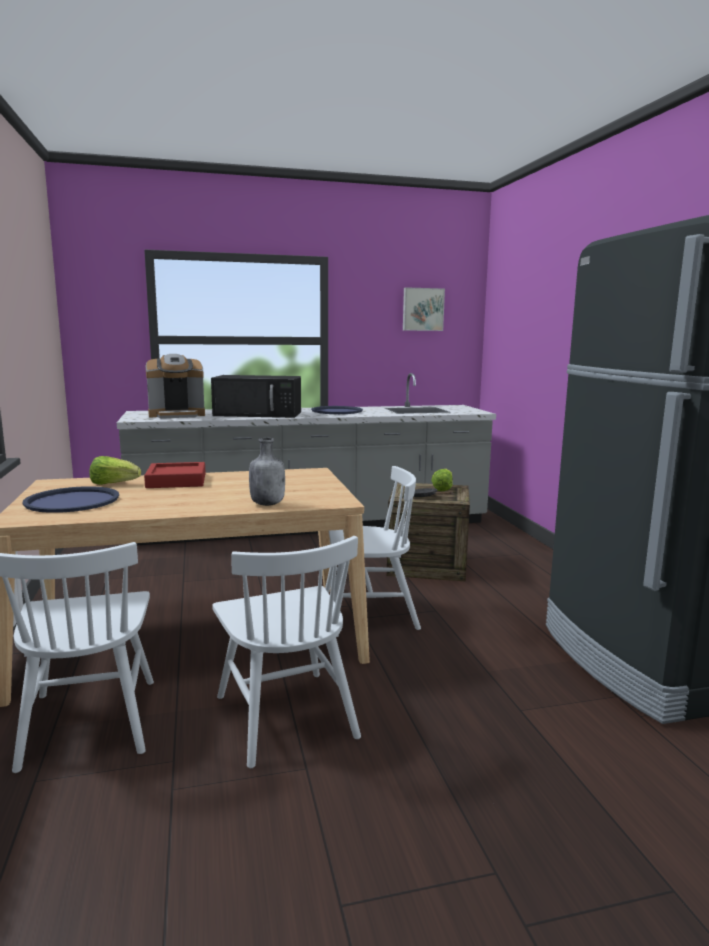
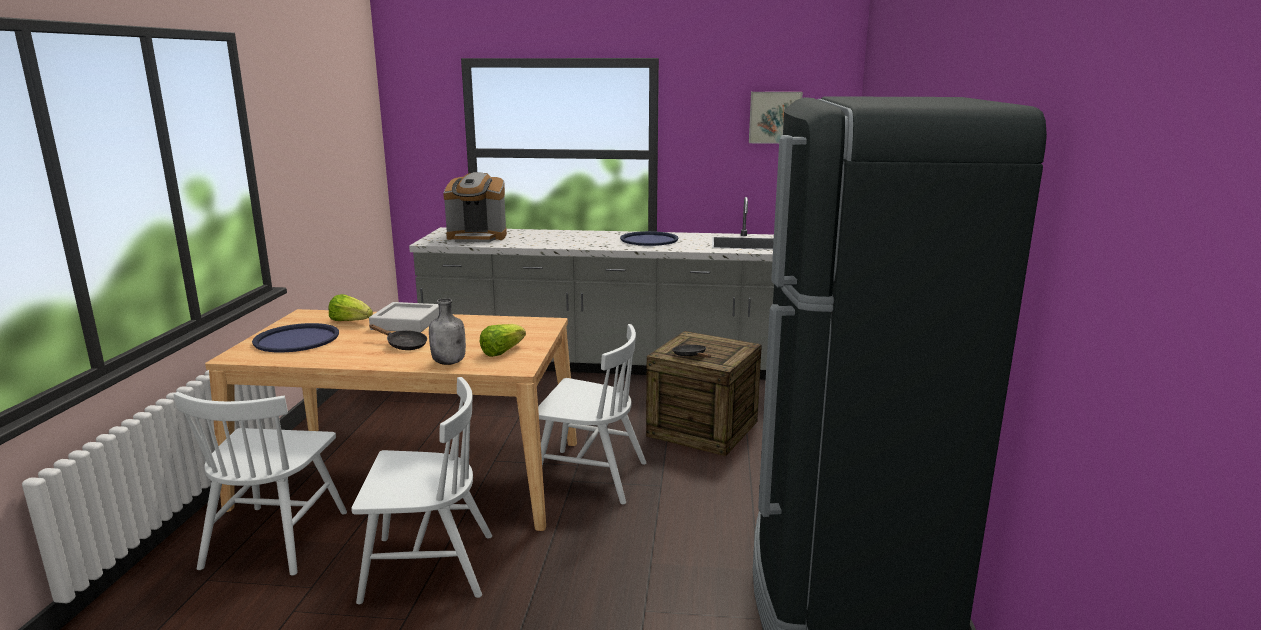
camera: 20 degrees right, 5 degrees up
red tray [144,462,206,488] -> grey tray [369,302,439,332]
black microwave [211,375,301,418] -> none
white chair [212,536,361,768] -> white chair turned 90 degrees counterclockwise [351,377,492,604]
lettuce [431,469,453,491] -> lettuce moved to [480,324,526,357]
none -> black frying pan [369,324,427,350]

